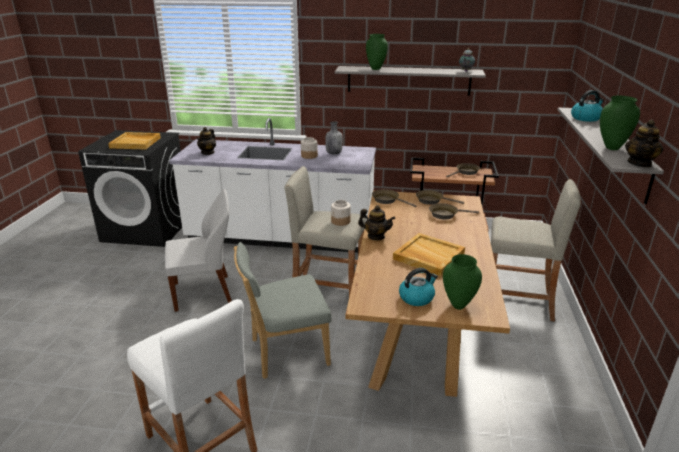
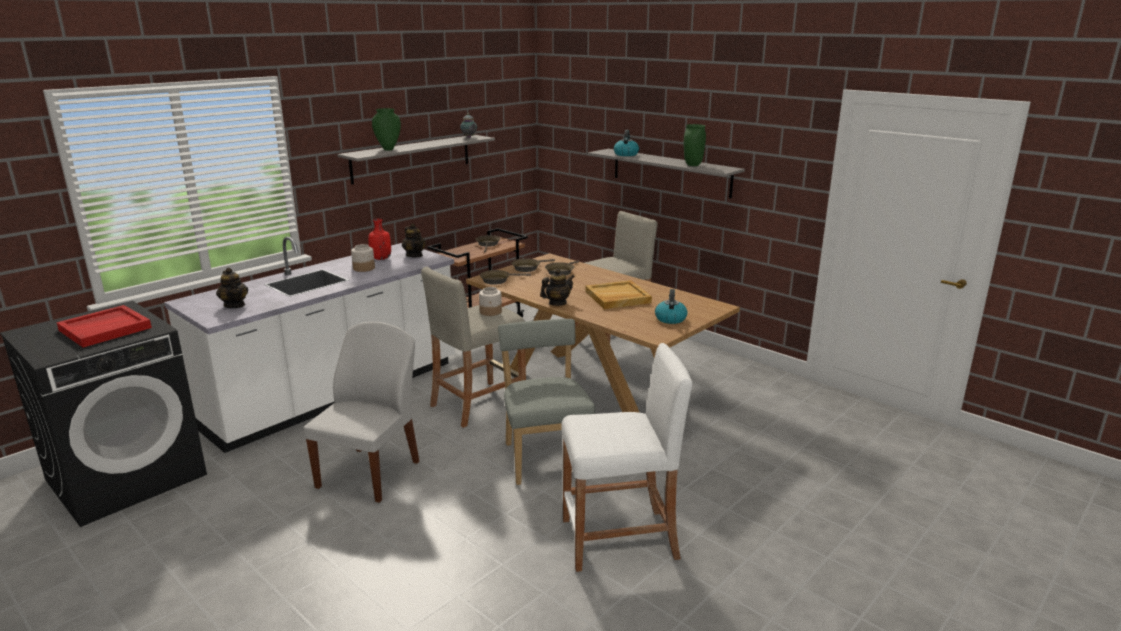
camera: 55 degrees left, 5 degrees down
beige tray [108,132,161,150] -> red tray [56,305,152,347]
grey chair [234,242,331,379] -> grey chair turned 150 degrees clockwise [498,319,595,485]
grey bottle [325,121,343,154] -> red bottle [368,219,391,260]
green vase [443,254,482,310] -> none
teapot [625,120,664,167] -> teapot moved to [402,223,426,257]

